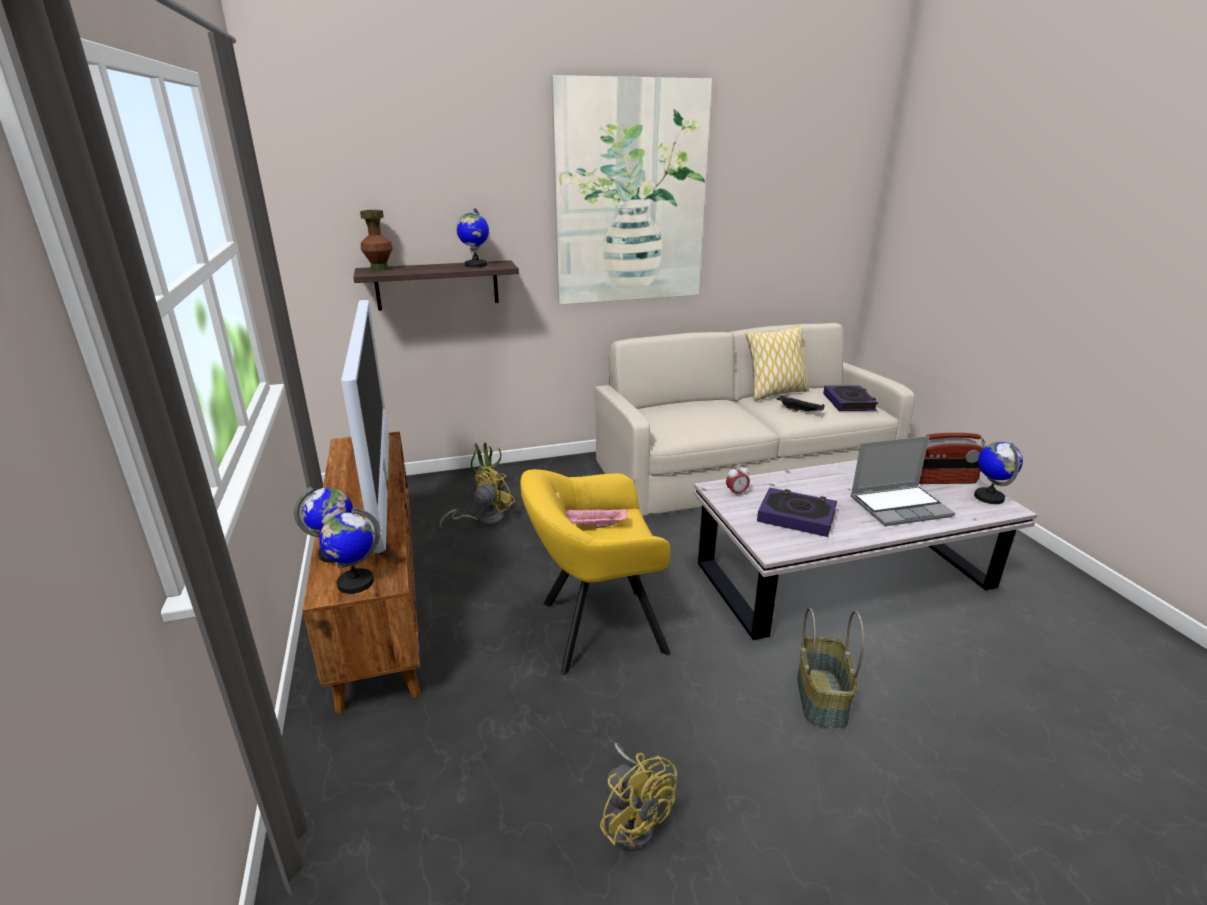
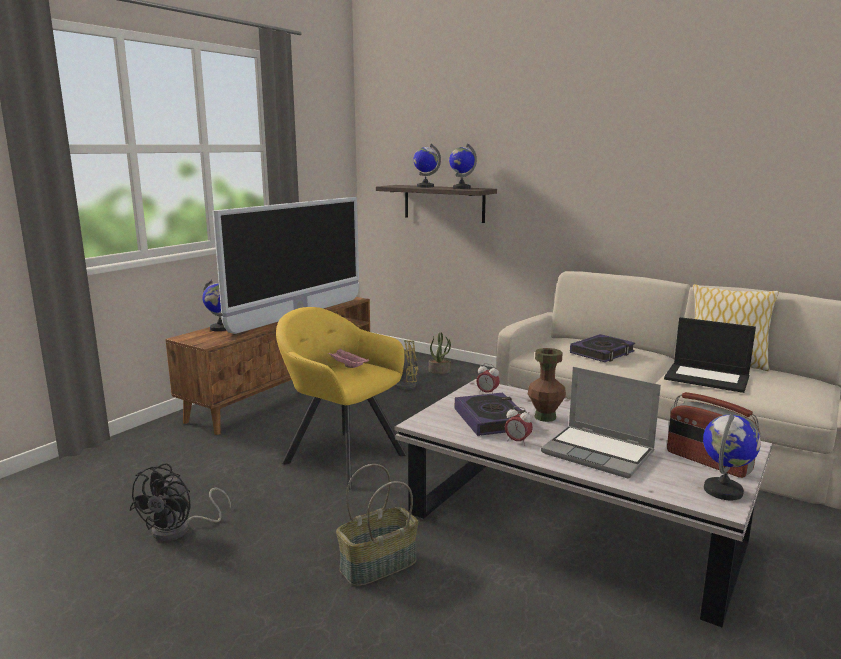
camera: 50 degrees right, 10 degrees down
globe [319,507,380,594] -> globe moved to [413,144,441,187]
brown vase [360,210,393,271] -> brown vase moved to [528,348,566,422]
picture [551,75,712,305] -> none
yellow fan [600,743,677,851] -> black fan [129,463,231,541]
black tray [777,396,825,412] -> laptop [664,317,756,393]
book [823,385,878,411] -> book moved to [570,334,635,362]
none -> alarm clock [505,406,533,445]

